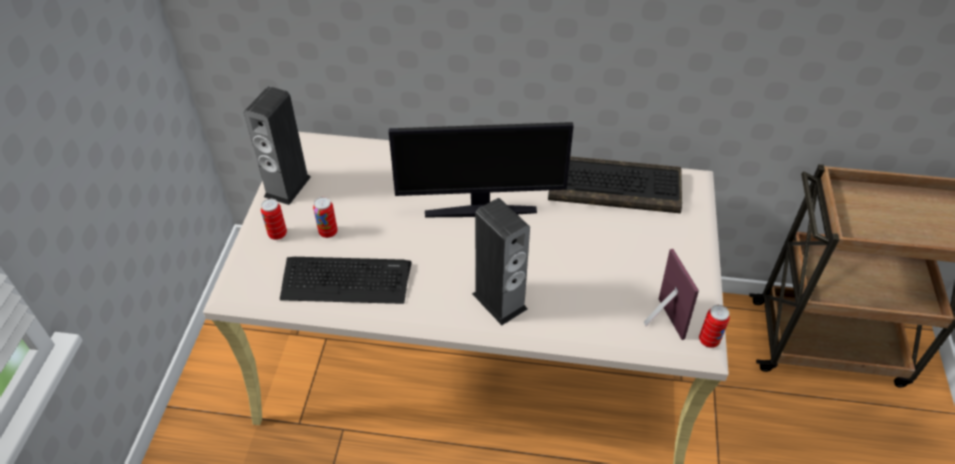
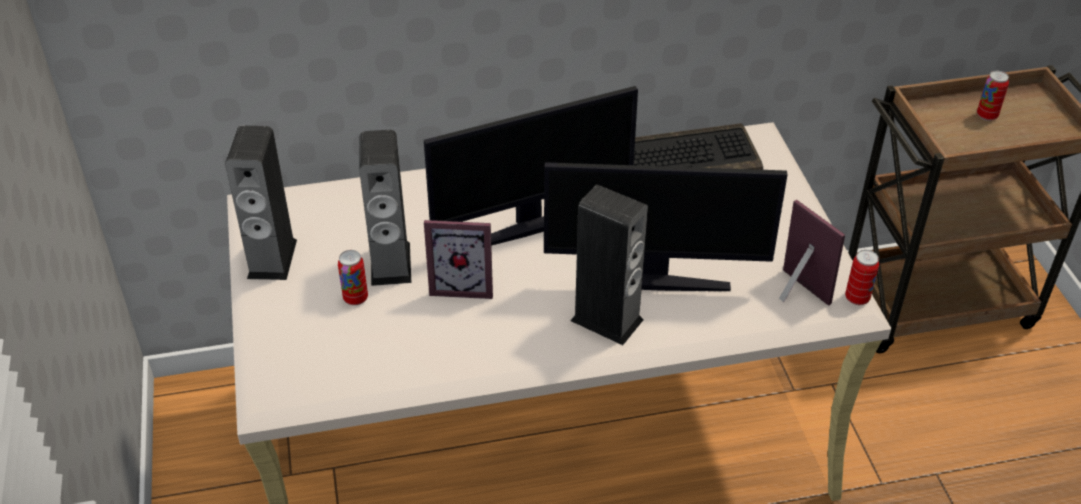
camera: 20 degrees left, 5 degrees down
can [261,199,287,240] -> can moved to [977,71,1009,121]
keyboard [280,257,412,304] -> none
none -> speaker [359,130,411,286]
none -> picture frame [424,220,493,299]
none -> monitor [544,162,787,291]

